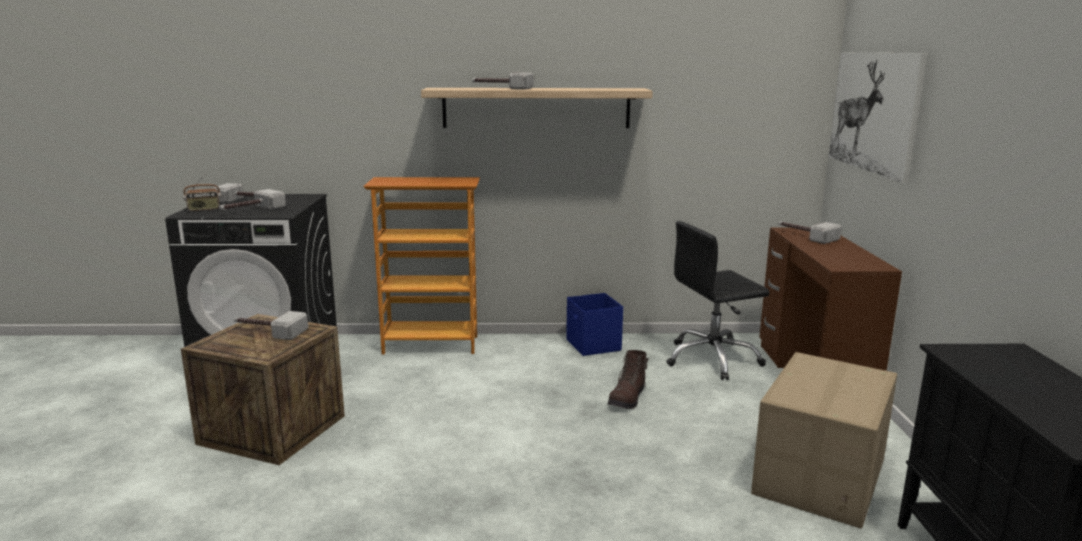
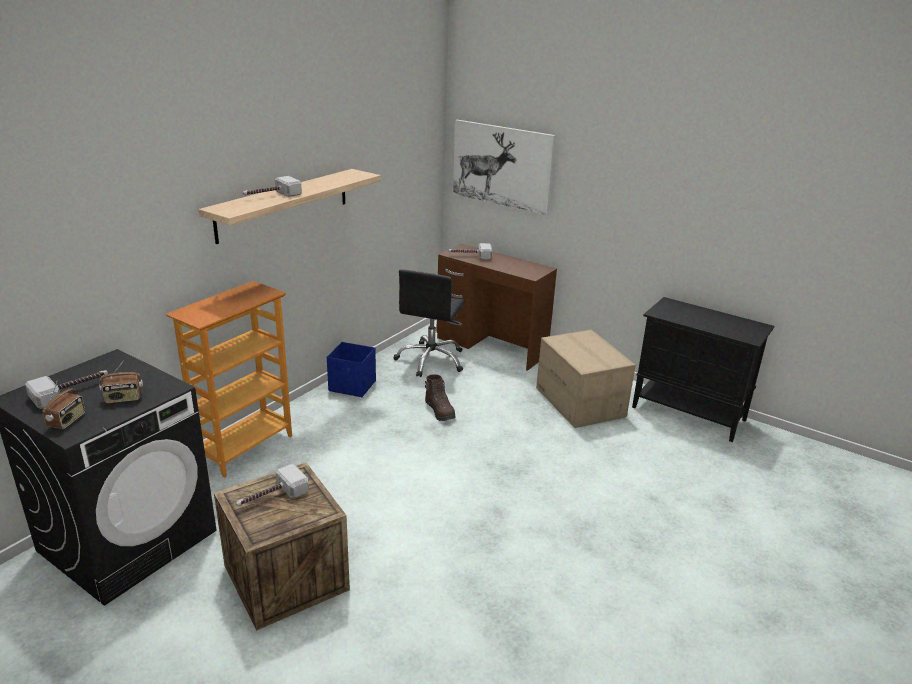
camera: 55 degrees left, 10 degrees up
hammer [219,189,286,210] -> radio [99,360,143,403]

